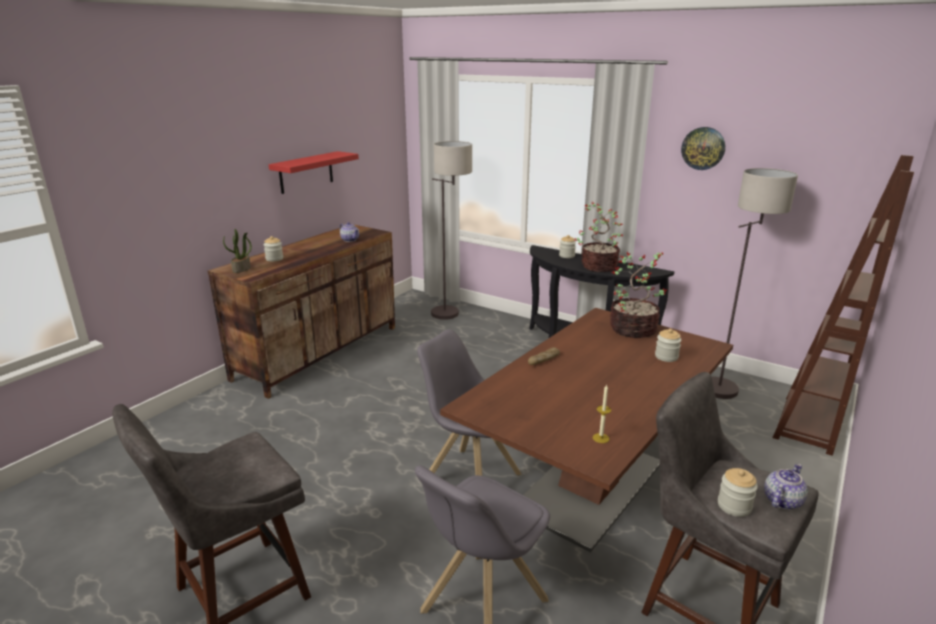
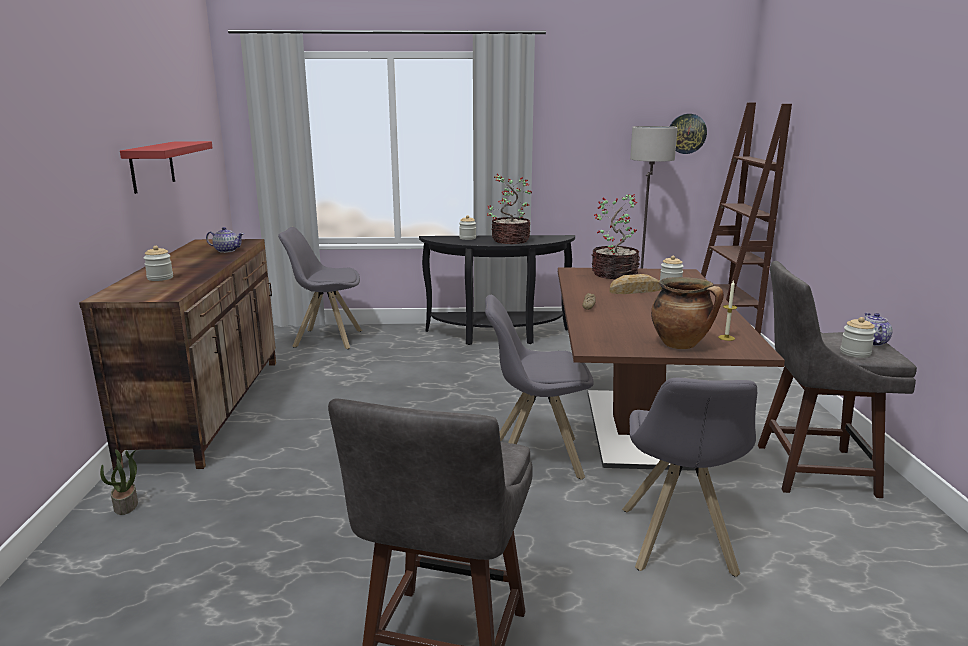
camera: 35 degrees left, 5 degrees down
potted plant [223,229,252,273] -> potted plant moved to [100,449,138,515]
grey floor lamp [431,141,472,320] -> grey chair [278,227,362,349]
wall clock [681,127,725,170] -> wall clock moved to [670,114,707,154]
none -> bread [609,274,662,294]
none -> cooking pot [651,277,724,349]

